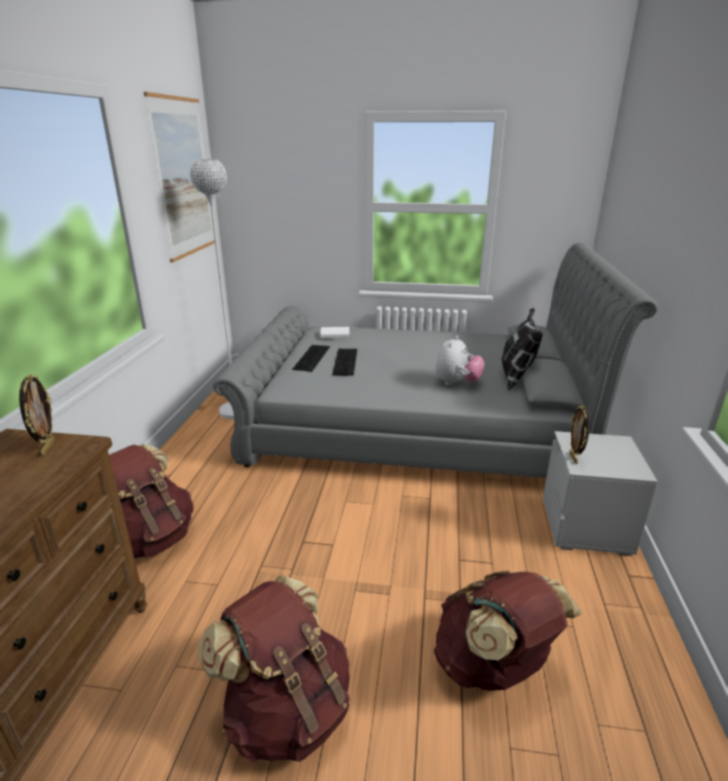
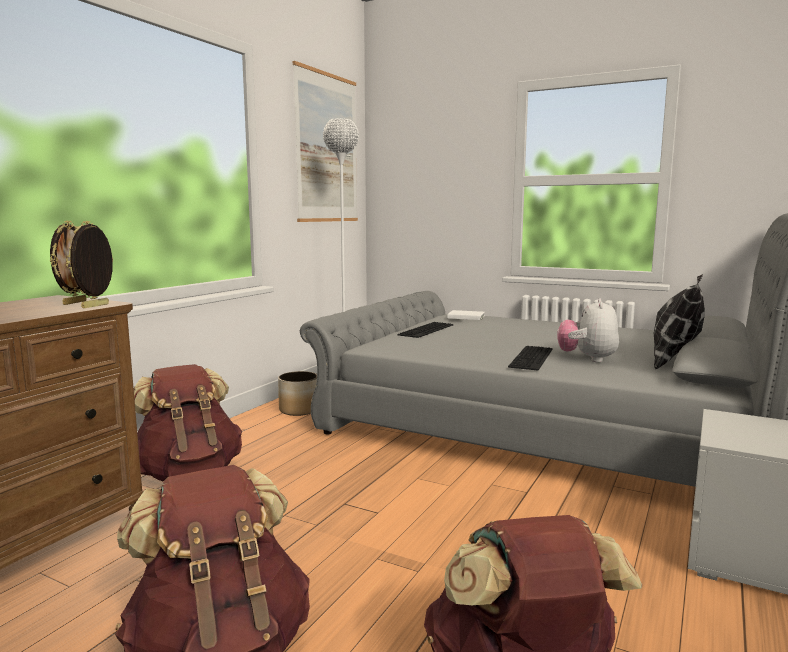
camera: 20 degrees right, 15 degrees down
keyboard [332,349,357,376] -> keyboard moved to [508,346,553,371]
plush toy [436,336,484,386] -> plush toy turned 150 degrees clockwise [557,299,619,362]
picture frame [569,405,590,464] -> picture frame moved to [66,221,114,308]
none -> planter [278,371,317,416]

